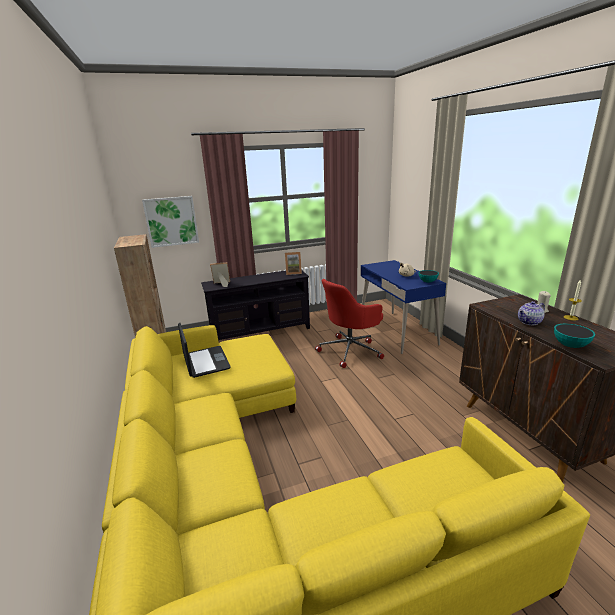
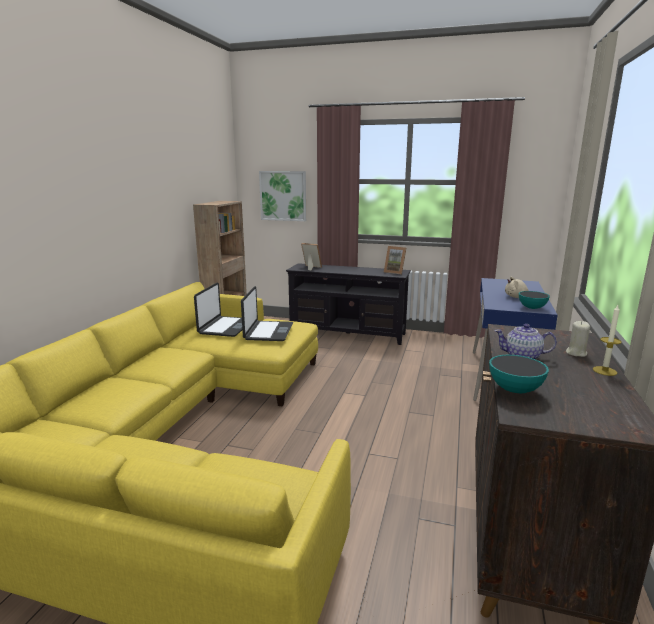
camera: 35 degrees right, 5 degrees down
red office chair [315,279,384,368] -> none
none -> laptop [241,286,293,341]

